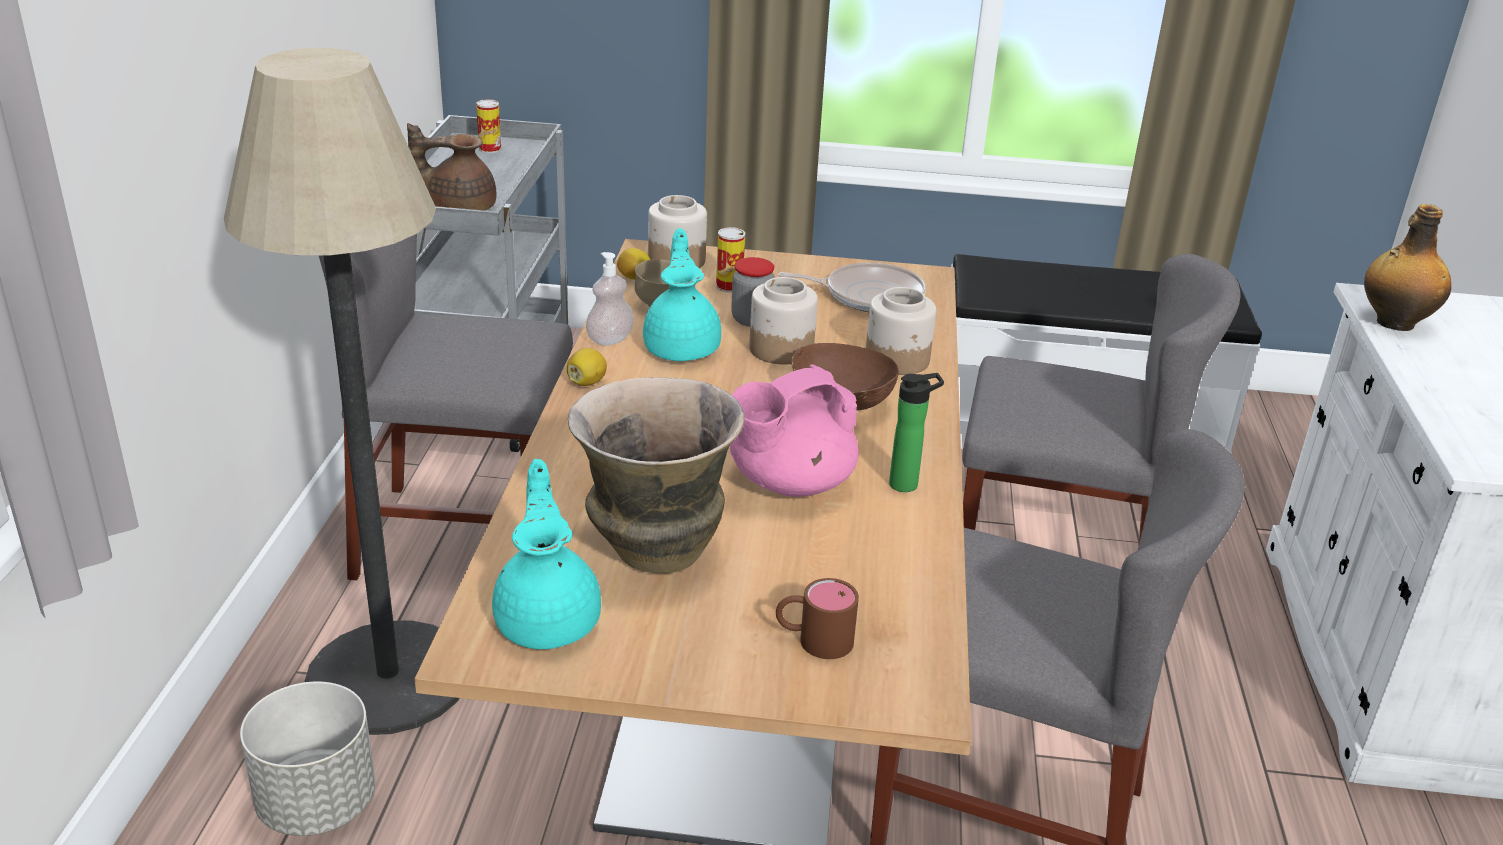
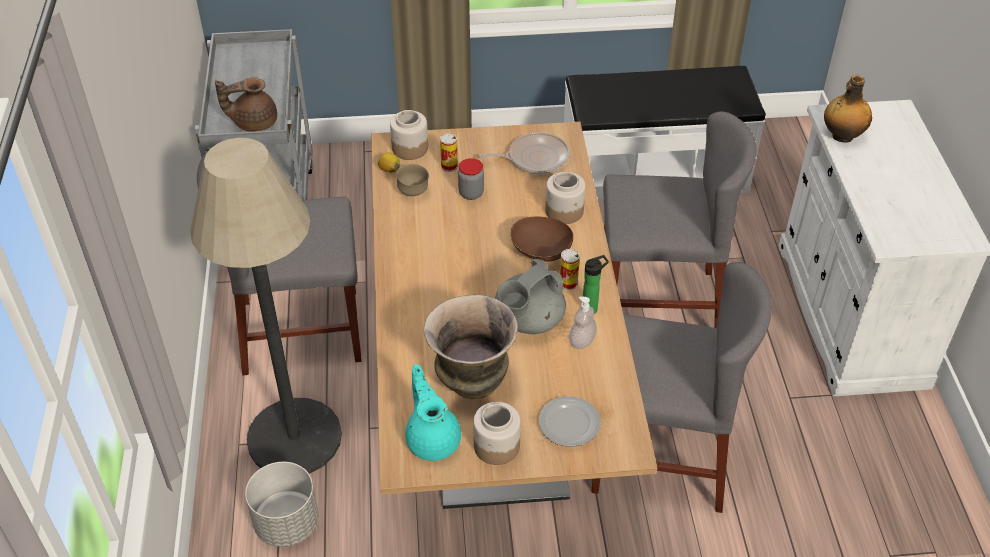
camera: 10 degrees left, 15 degrees up
can [476,99,501,153] -> can moved to [560,249,580,290]
lemon [567,348,607,386] -> none
soap dispenser [586,252,634,345] -> soap dispenser moved to [569,297,597,349]
turquoise teapot [643,228,721,361] -> none
pink teapot [730,364,858,497] -> grey teapot [495,259,566,334]
jar [749,277,817,365] -> jar moved to [473,402,521,465]
brown mug [776,578,859,659] -> plate [539,396,601,447]

